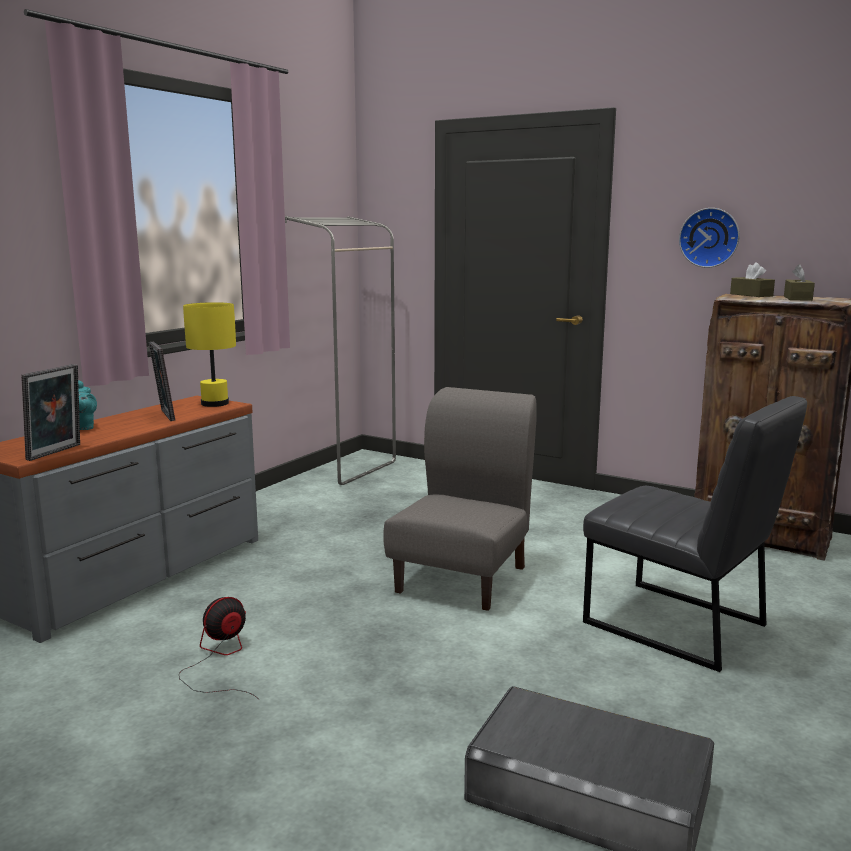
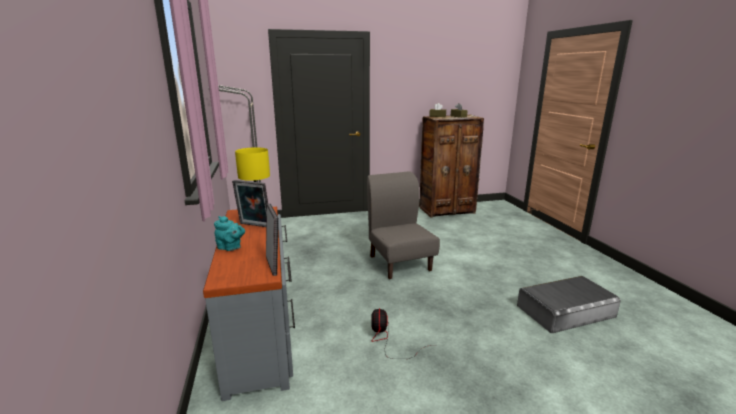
camera: 45 degrees left, 5 degrees up
grey chair [583,396,807,672] -> none
wall clock [679,208,740,268] -> none

